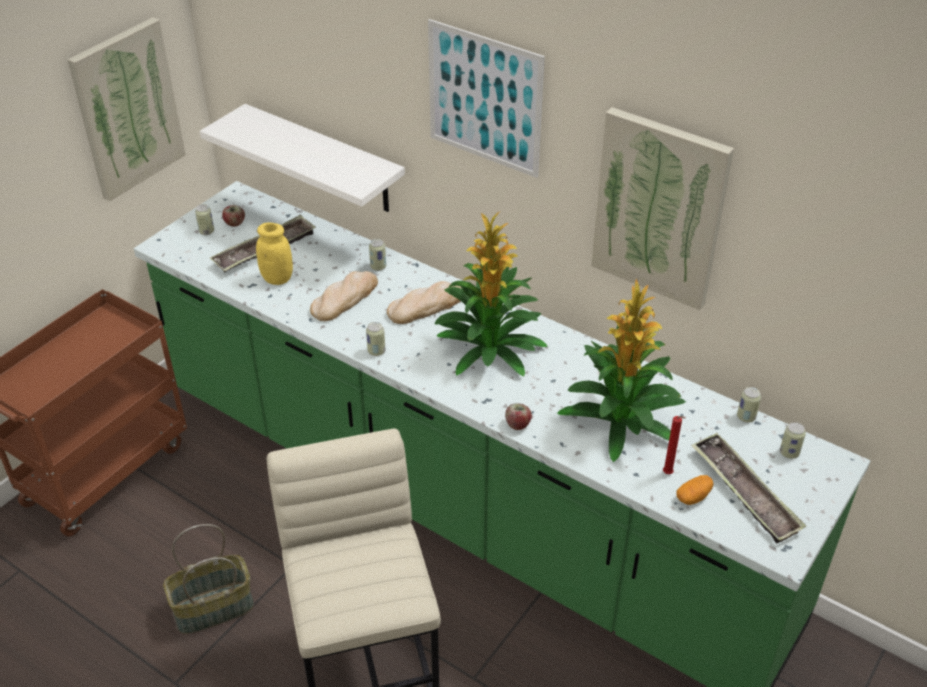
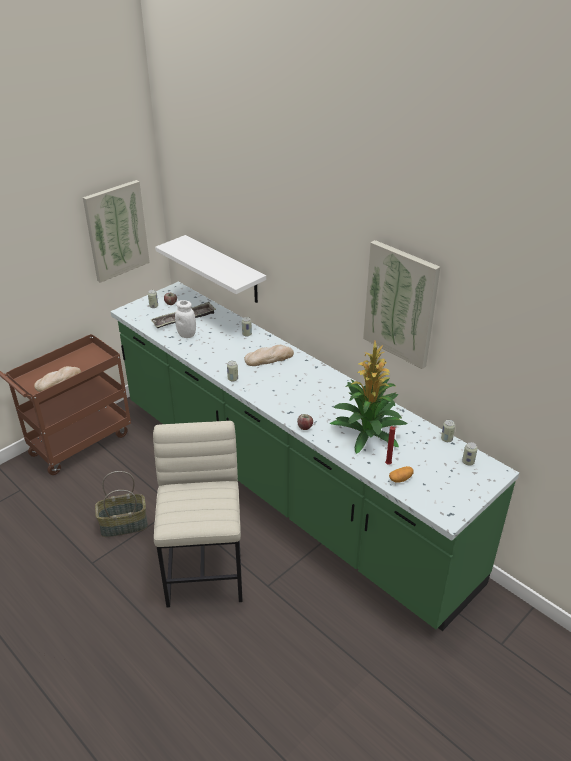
camera: 10 degrees right, 5 degrees down
yellow jar [256,223,293,285] -> white jar [175,300,196,338]
bread [310,271,378,321] -> bread moved to [34,366,81,392]
picture [428,19,545,178] -> none
potted plant [435,212,548,376] -> none
tray [691,433,806,543] -> none

